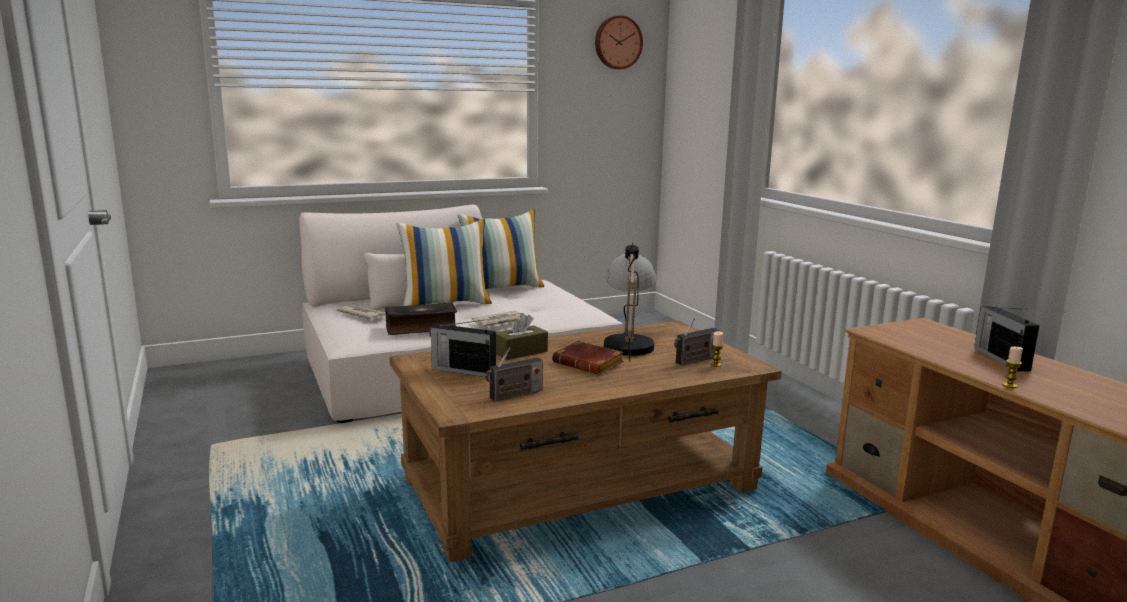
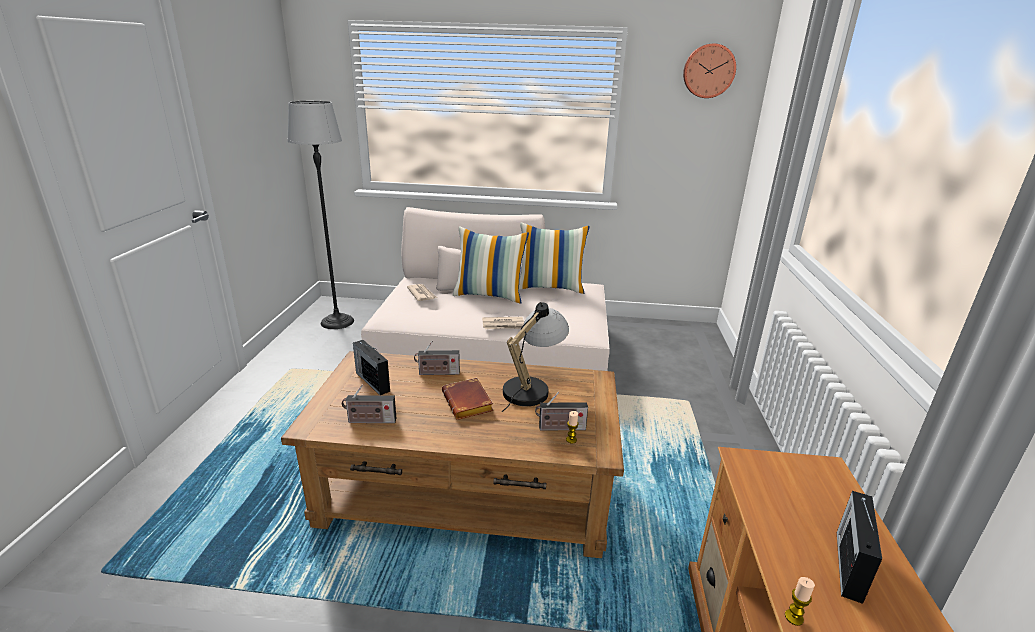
camera: 30 degrees right, 10 degrees up
book [386,302,457,335] -> none
brown tissue box [496,313,548,360] -> radio [414,340,460,375]
none -> floor lamp [287,101,354,329]

